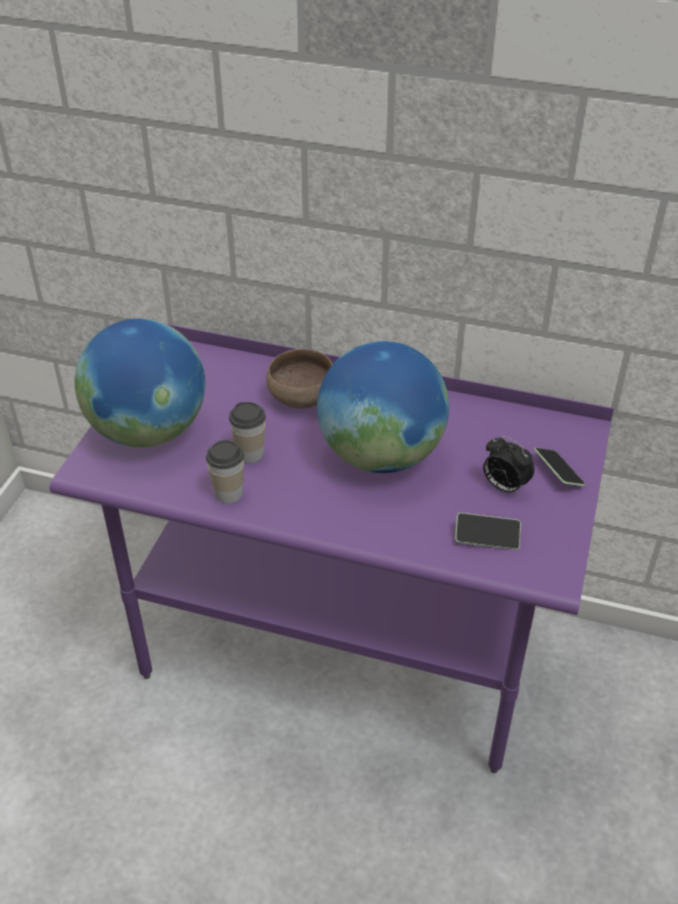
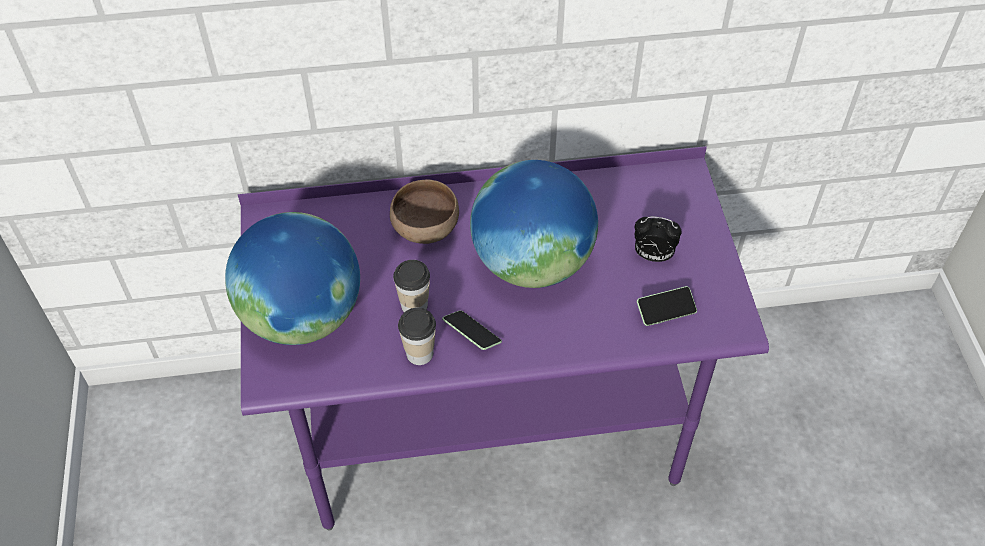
camera: 25 degrees left, 10 degrees up
phone [534,448,585,486] -> phone moved to [442,310,502,350]

